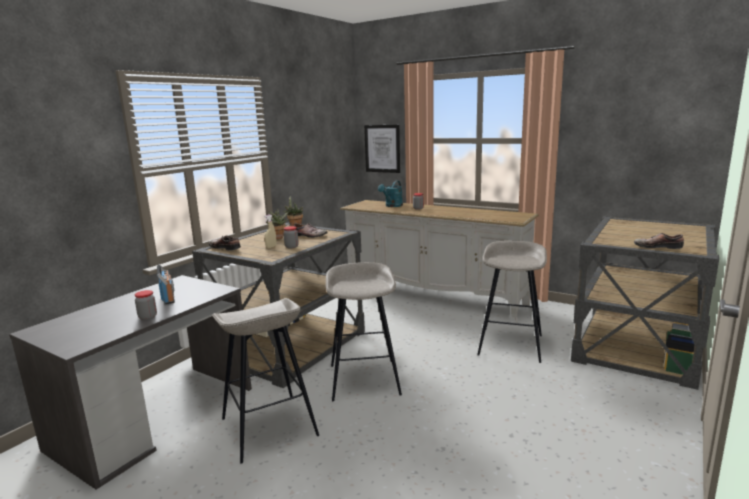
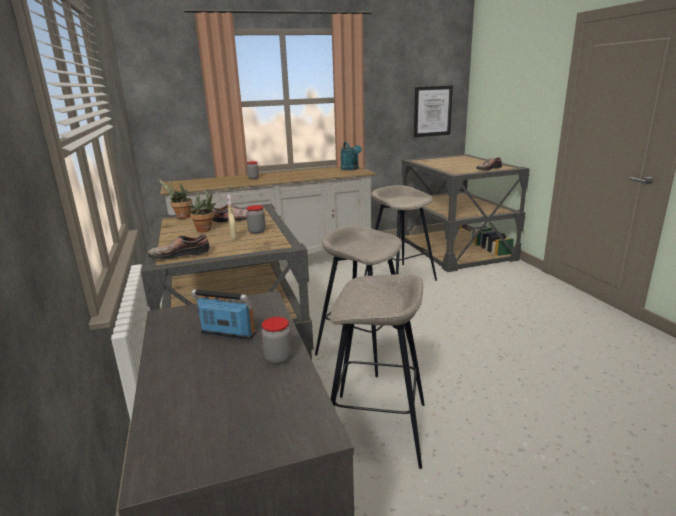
camera: 50 degrees left, 5 degrees up
picture [364,125,400,173] -> picture moved to [414,86,453,137]
turquoise watering can [378,180,403,207] -> turquoise watering can moved to [340,142,362,170]

